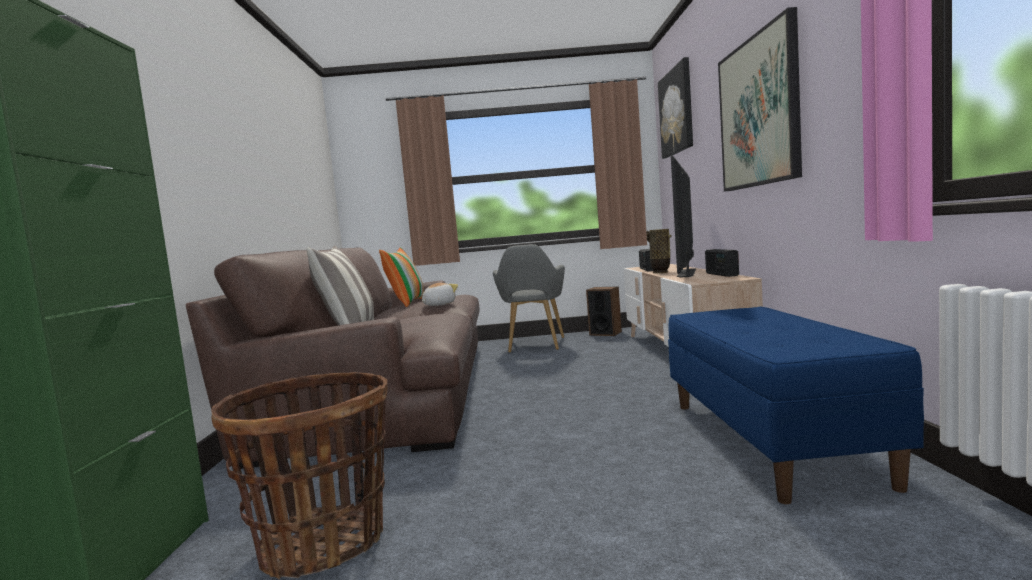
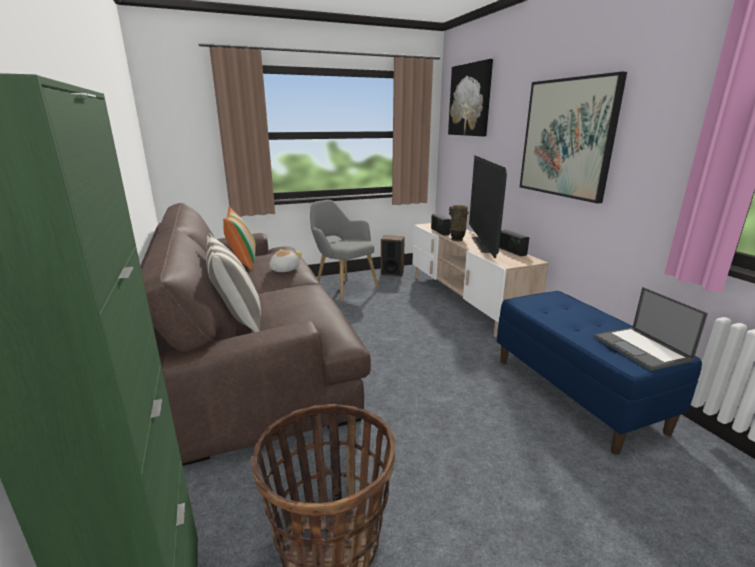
camera: 20 degrees left, 15 degrees up
grey armchair [493,244,565,353] -> grey armchair turned 150 degrees clockwise [310,200,379,303]
none -> laptop [594,287,708,371]

